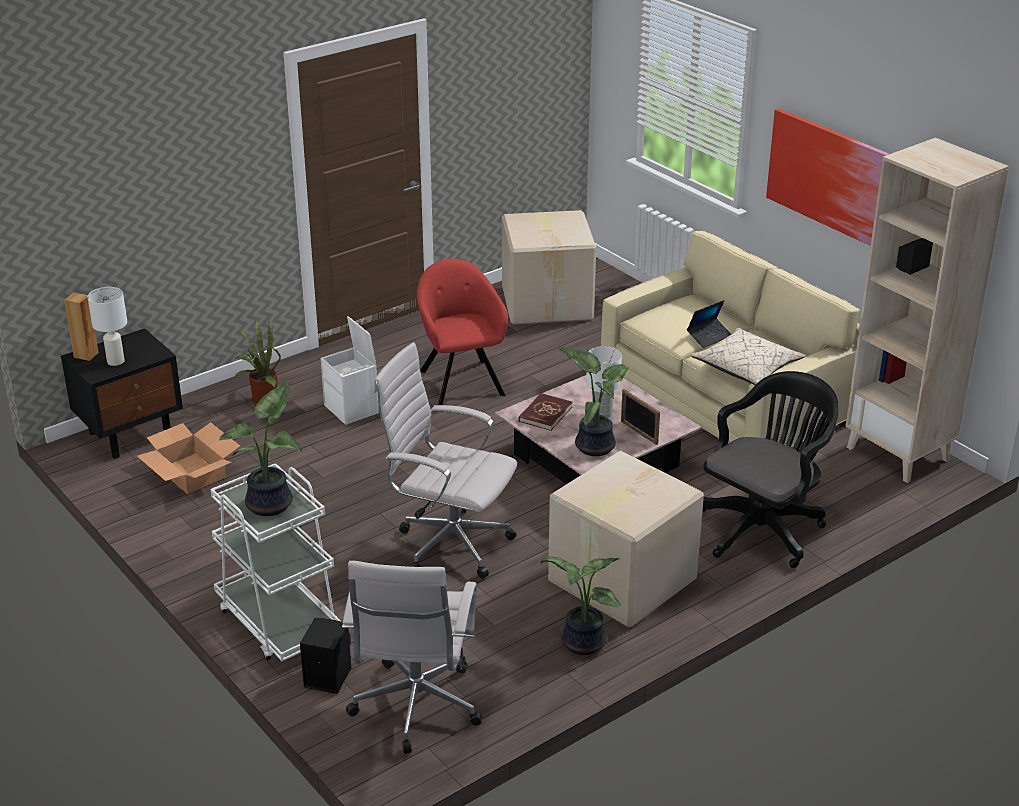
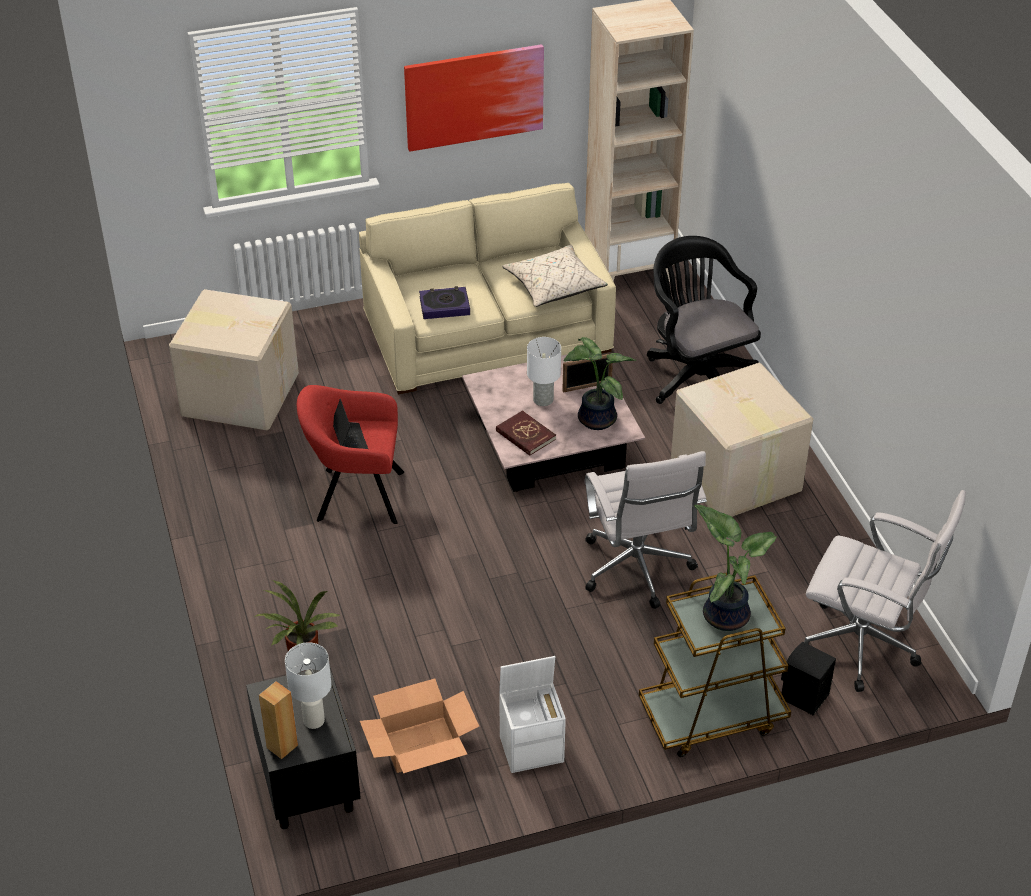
camera: 70 degrees left, 10 degrees up
white cart [211,463,342,661] -> brown cart [639,573,791,757]
white storage box [321,316,379,425] -> white storage box moved to [499,656,566,773]
white office chair [374,342,517,579] -> white office chair turned 60 degrees counterclockwise [584,451,707,609]
potted plant [540,556,621,655] -> none
laptop [687,300,731,348] -> laptop moved to [333,399,368,449]
none -> book [419,286,470,319]

